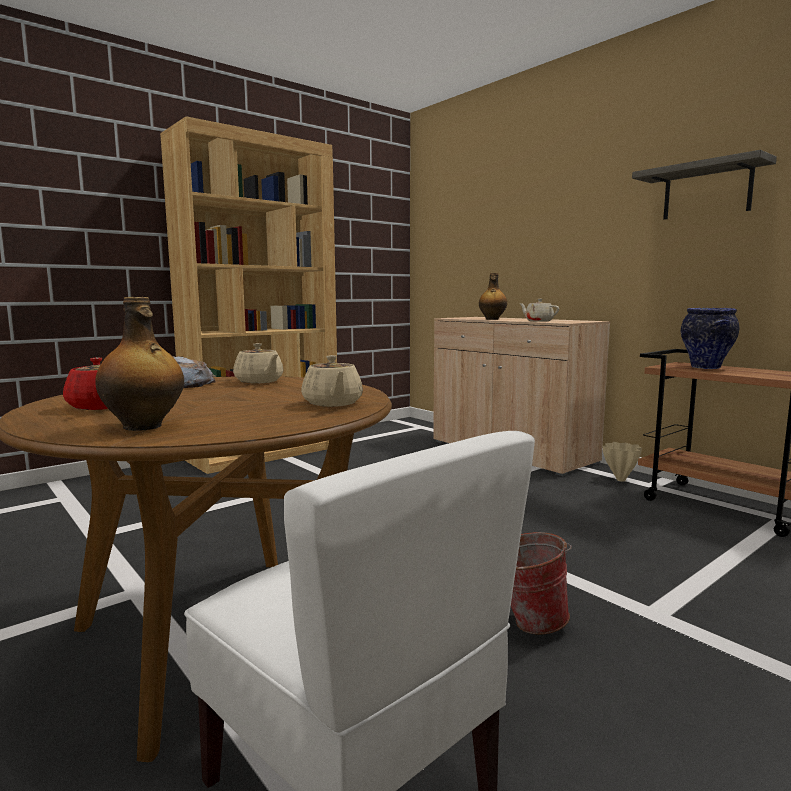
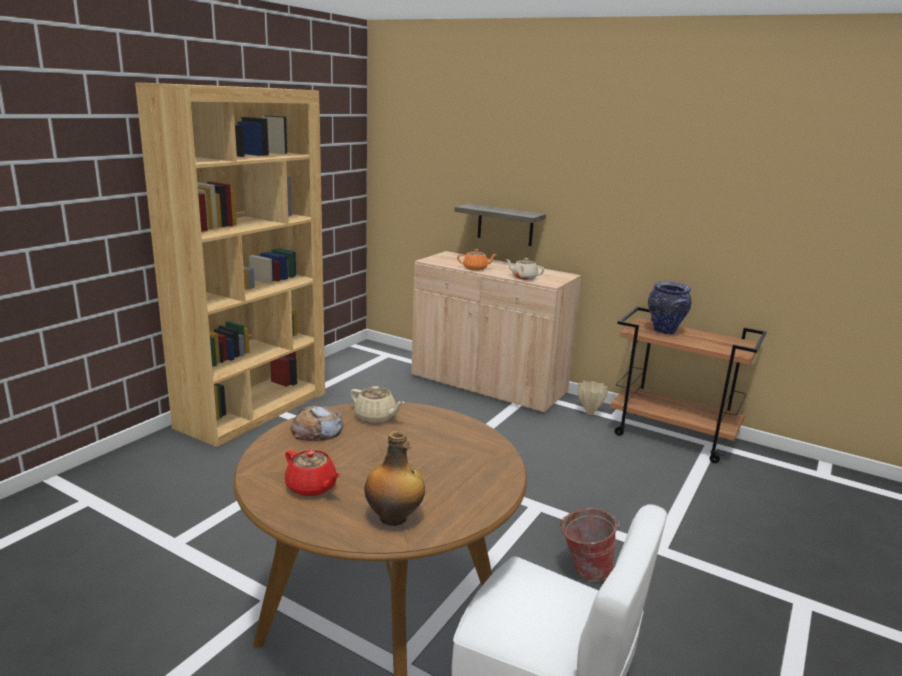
camera: 20 degrees left, 10 degrees up
beige teapot [301,355,363,407] -> none
bottle [479,273,507,320] -> orange teapot [457,249,497,270]
shelf [632,150,777,220] -> shelf moved to [454,204,546,246]

